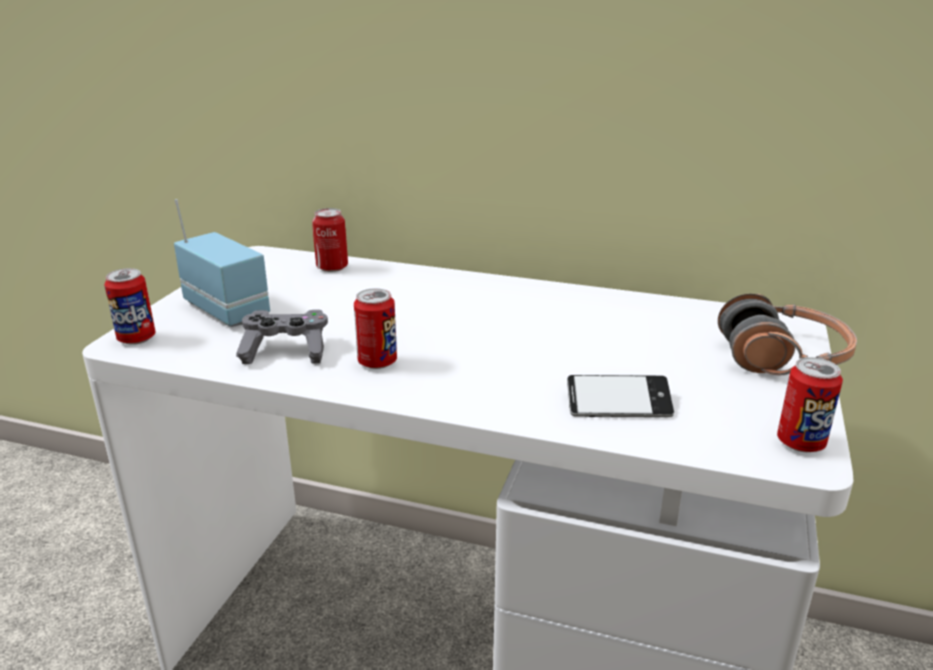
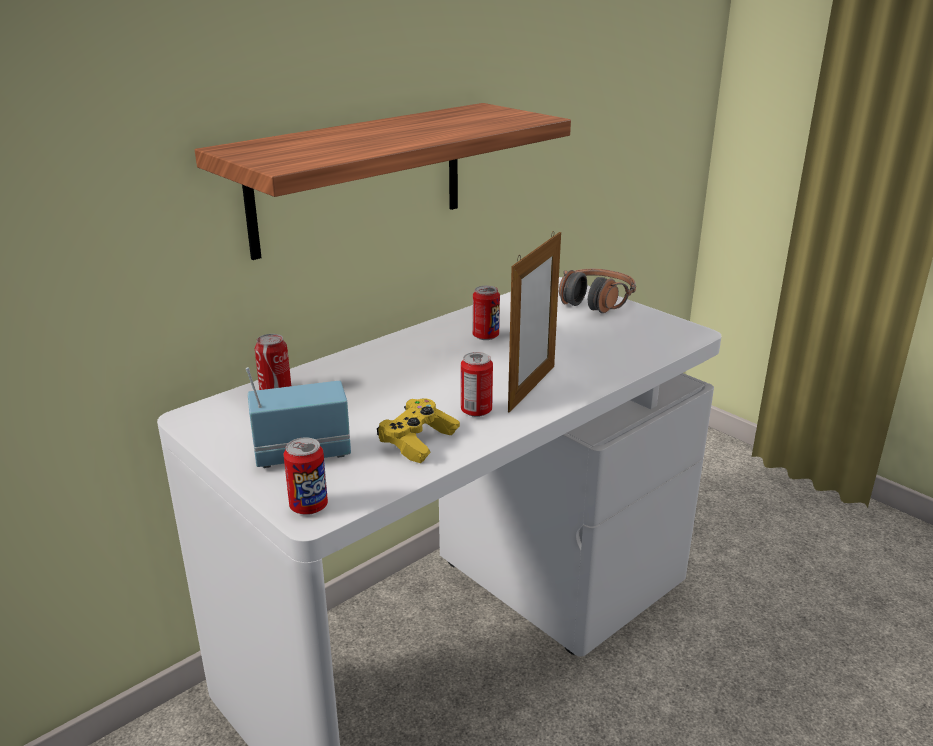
camera: 60 degrees left, 0 degrees up
grey game controller [236,310,328,364] -> yellow game controller [377,398,460,463]
phone [567,375,674,417] -> none
can [777,357,843,452] -> can moved to [473,286,500,340]
none -> shelf [195,103,571,260]
none -> picture frame [508,231,561,413]

